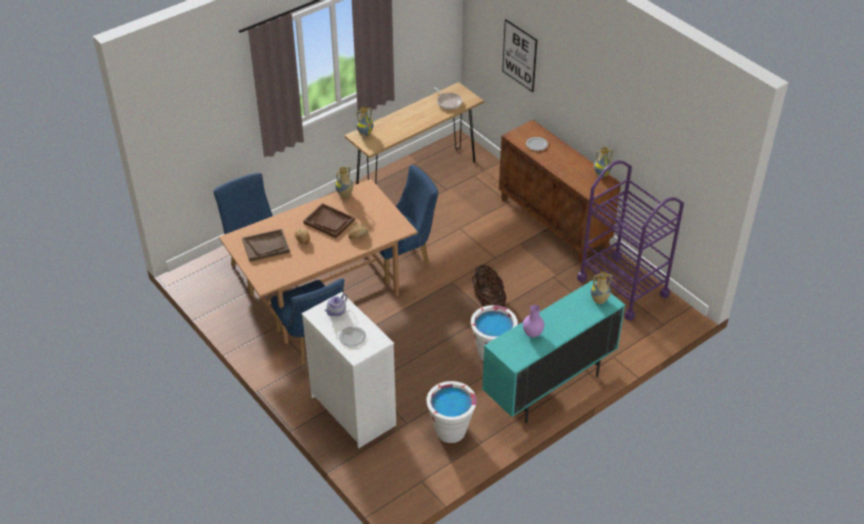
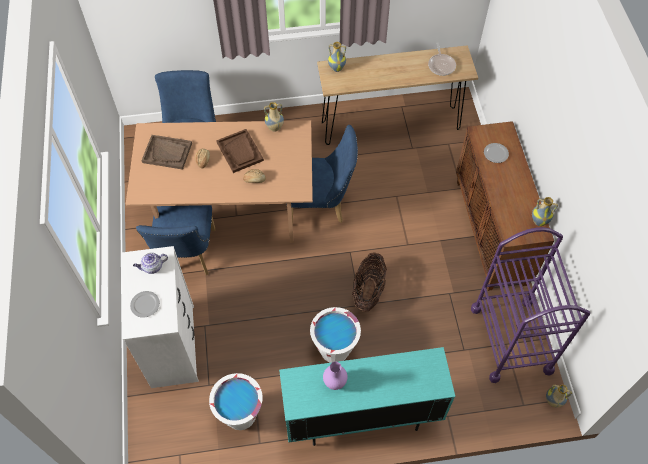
camera: 30 degrees right, 15 degrees up
picture [502,19,537,92] -> none
vase [591,272,612,304] -> vase moved to [546,385,572,408]

